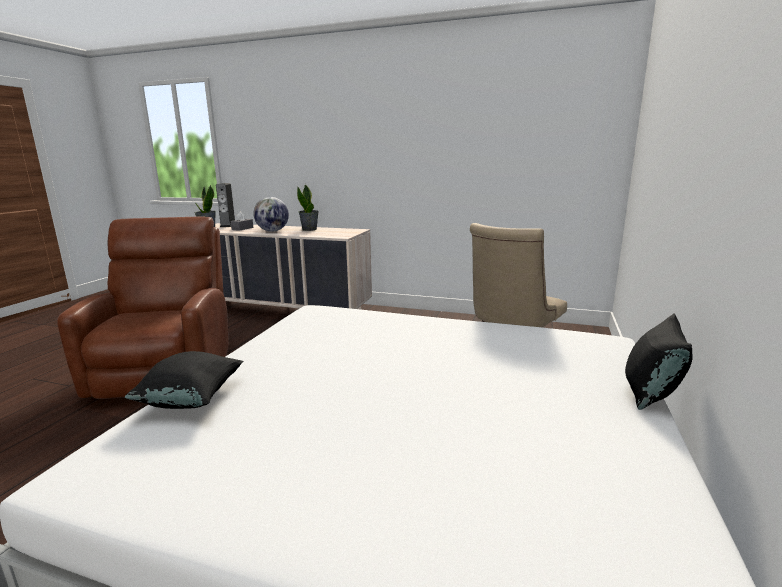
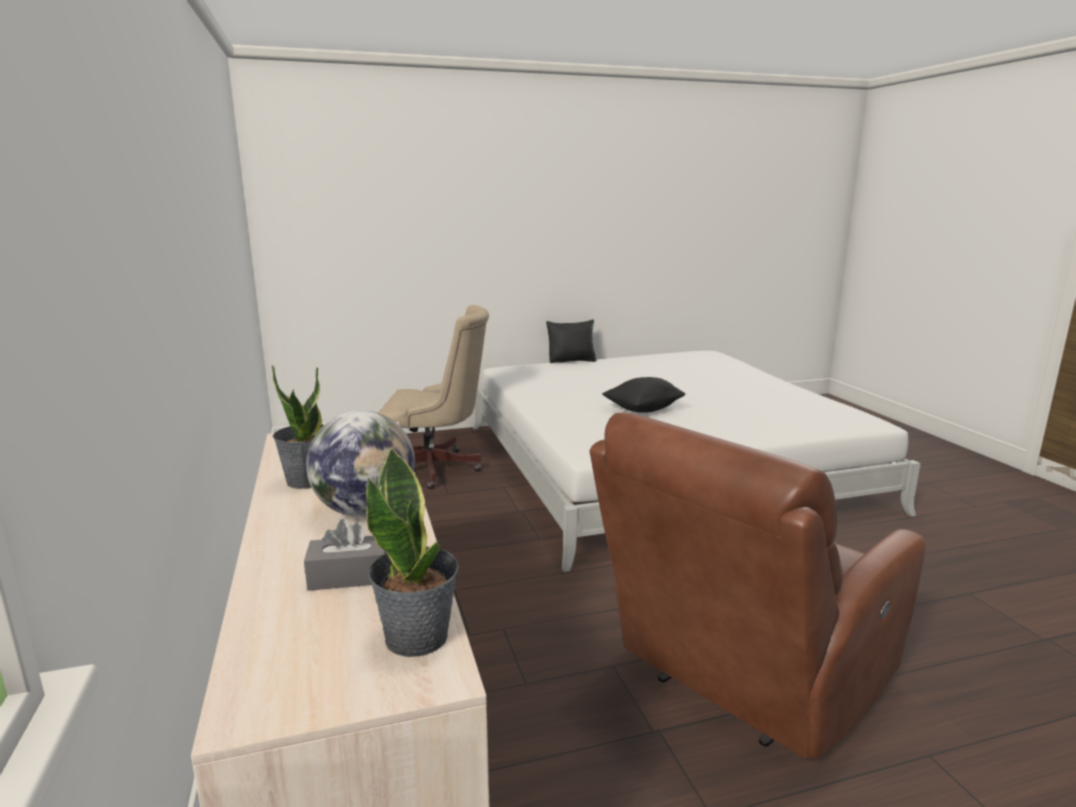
camera: 125 degrees left, 0 degrees up
black pillow [125,351,243,409] -> black pillow moved to [602,377,685,413]
speaker [216,183,235,227] -> none

